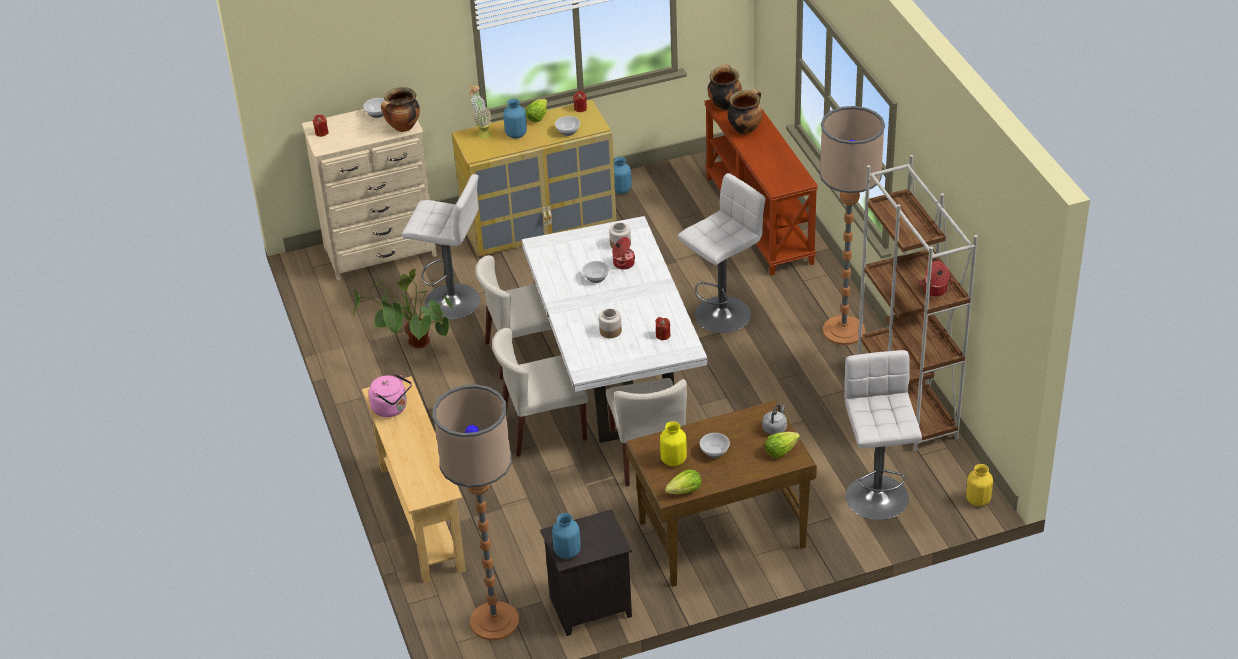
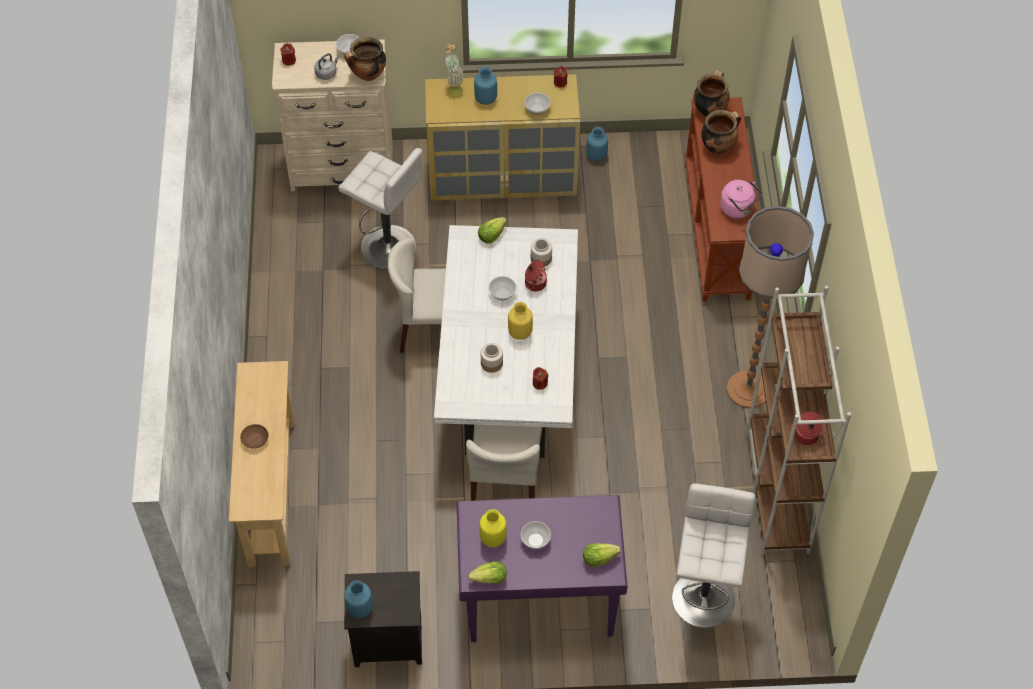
camera: 15 degrees right, 15 degrees up
potted plant [353,269,454,348] -> none
pink kettle [369,374,412,417] -> pink kettle moved to [720,180,763,218]
floor lamp [433,384,519,641] -> none
beige chair [492,328,588,457] -> none
lettuce [525,99,548,122] -> lettuce moved to [478,217,507,244]
brown desk [626,400,817,587] -> purple desk [457,495,628,642]
white stool [678,173,765,333] -> none
grey kettle [762,404,787,435] -> grey kettle moved to [314,53,339,80]
yellow vase [966,464,993,506] -> yellow vase moved to [508,302,533,340]
none -> brown bowl [240,424,269,449]

